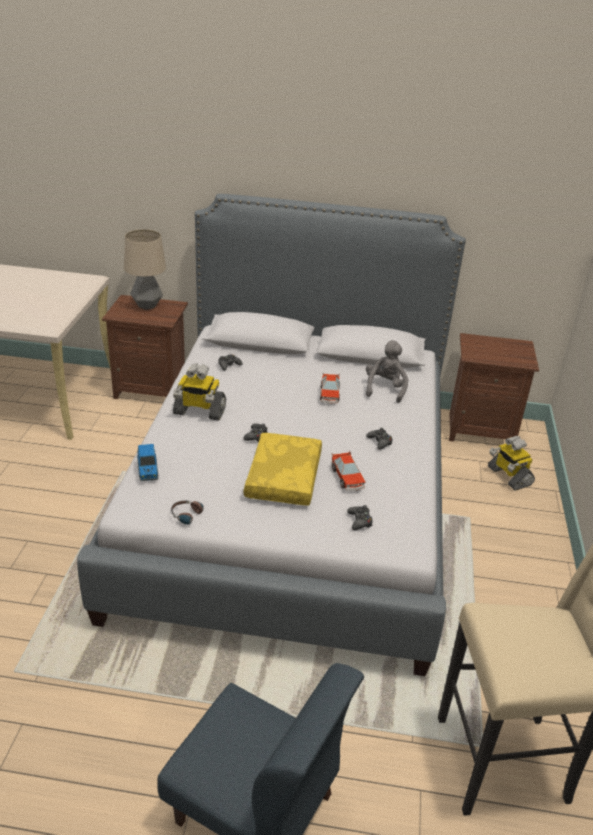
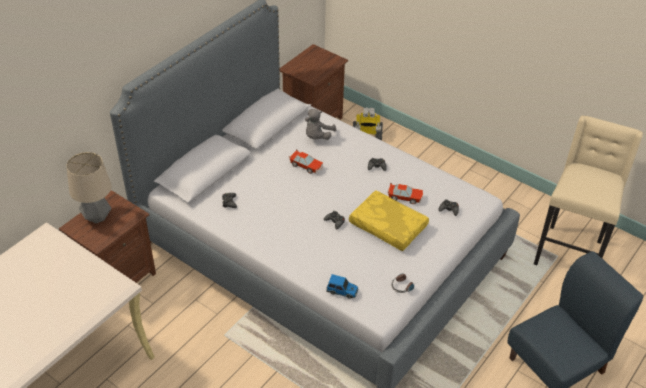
camera: 60 degrees left, 10 degrees up
toy robot [173,363,226,421] -> none
grey plush toy [366,340,408,403] -> grey plush toy turned 105 degrees counterclockwise [305,109,336,140]

